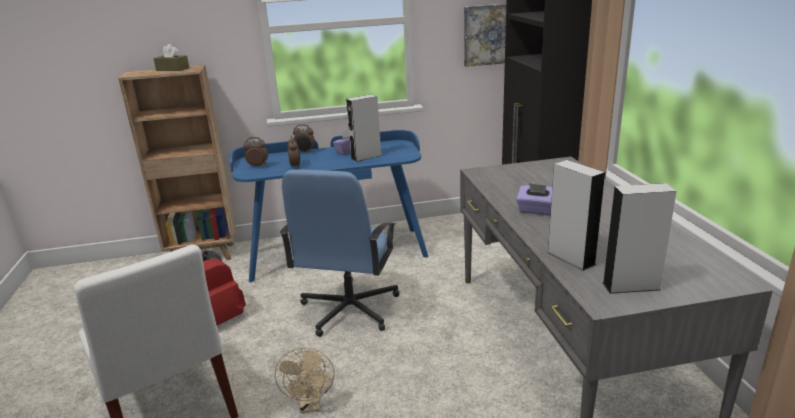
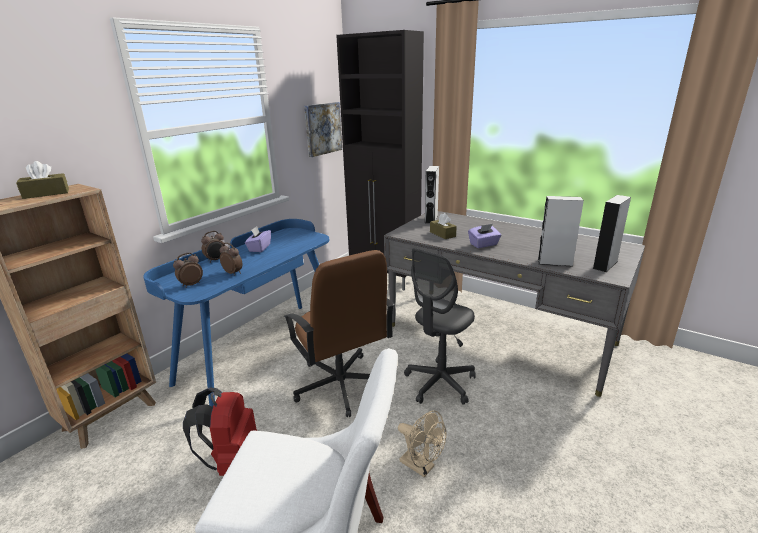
camera: 45 degrees left, 0 degrees up
blue office chair [280,169,399,337] -> brown office chair [283,250,394,417]
grey speaker [346,94,382,162] -> grey speaker moved to [424,166,439,224]
none -> grey office chair [404,248,476,405]
none -> brown tissue box [430,213,457,239]

